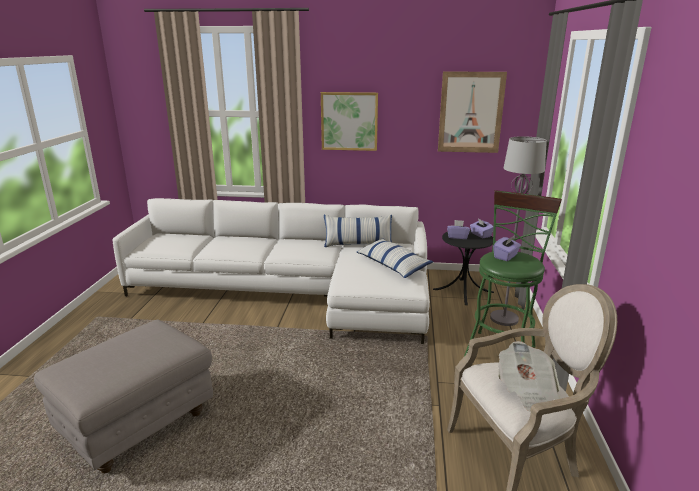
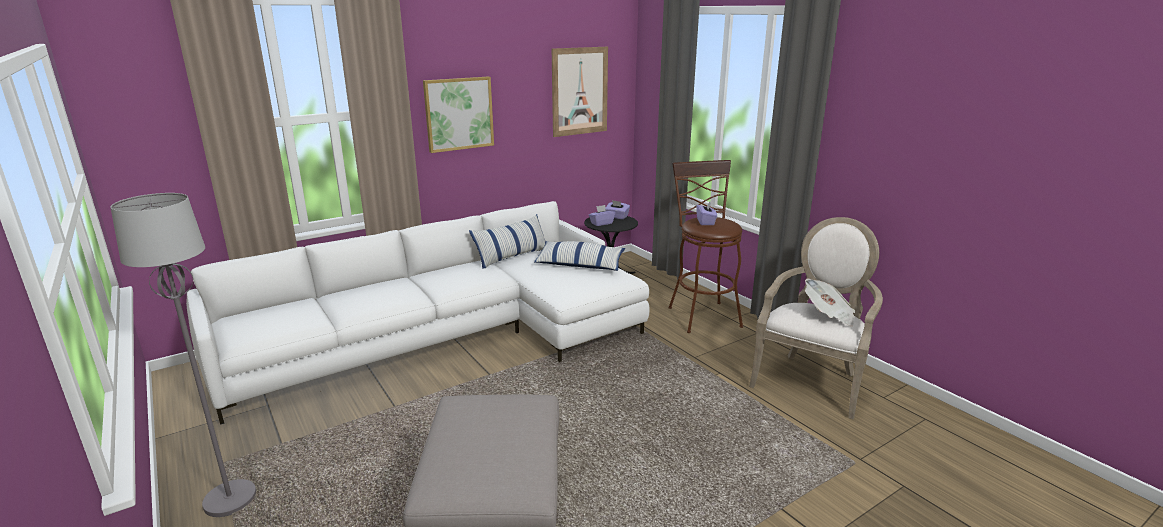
camera: 40 degrees left, 0 degrees up
green stool [464,190,562,357] -> brown stool [668,160,743,333]
grey floor lamp [490,136,547,326] -> grey floor lamp moved to [111,193,256,517]

